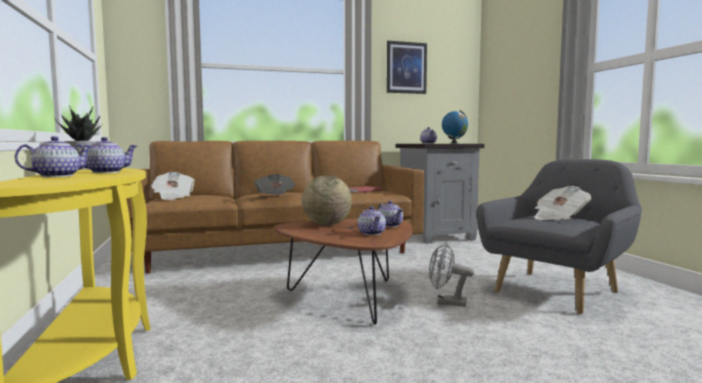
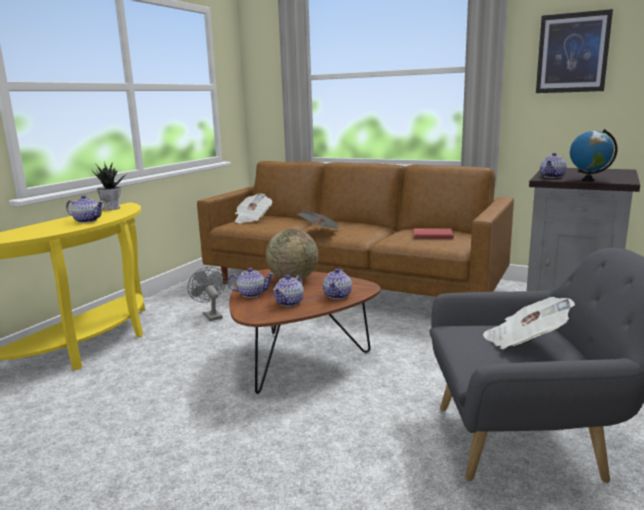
camera: 45 degrees right, 10 degrees up
teapot [14,136,93,177] -> teapot moved to [227,268,274,298]
grey fan [429,242,474,307] -> grey fan moved to [187,267,226,321]

